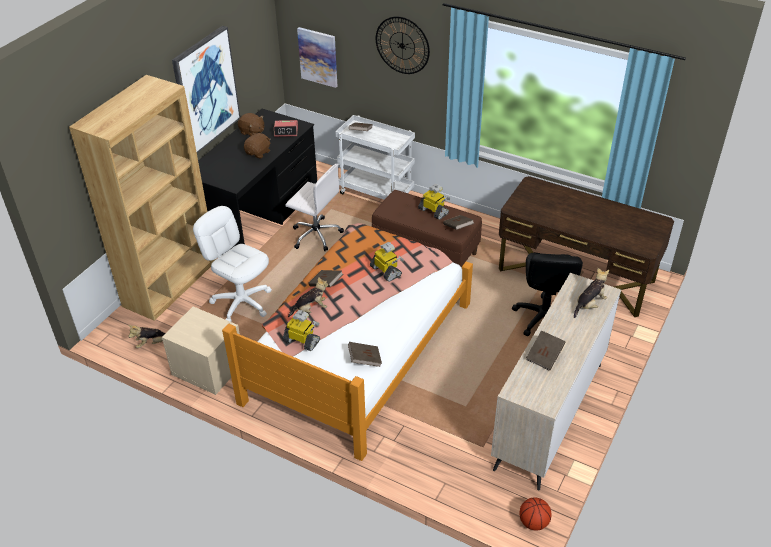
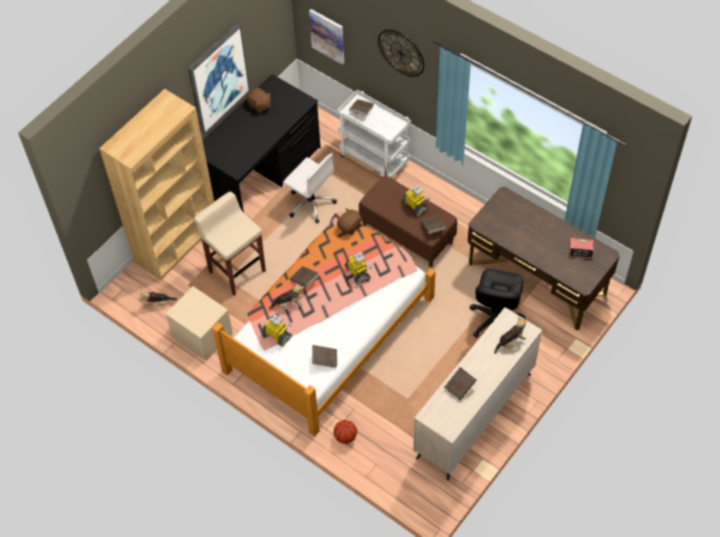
camera: 10 degrees right, 15 degrees up
white office chair [193,206,272,322] -> beige stool [194,191,266,295]
brown plush toy [244,132,270,159] -> brown plush toy moved to [337,208,362,235]
alarm clock [274,120,298,137] -> alarm clock moved to [569,238,594,259]
basketball [520,498,551,530] -> basketball moved to [334,420,357,444]

